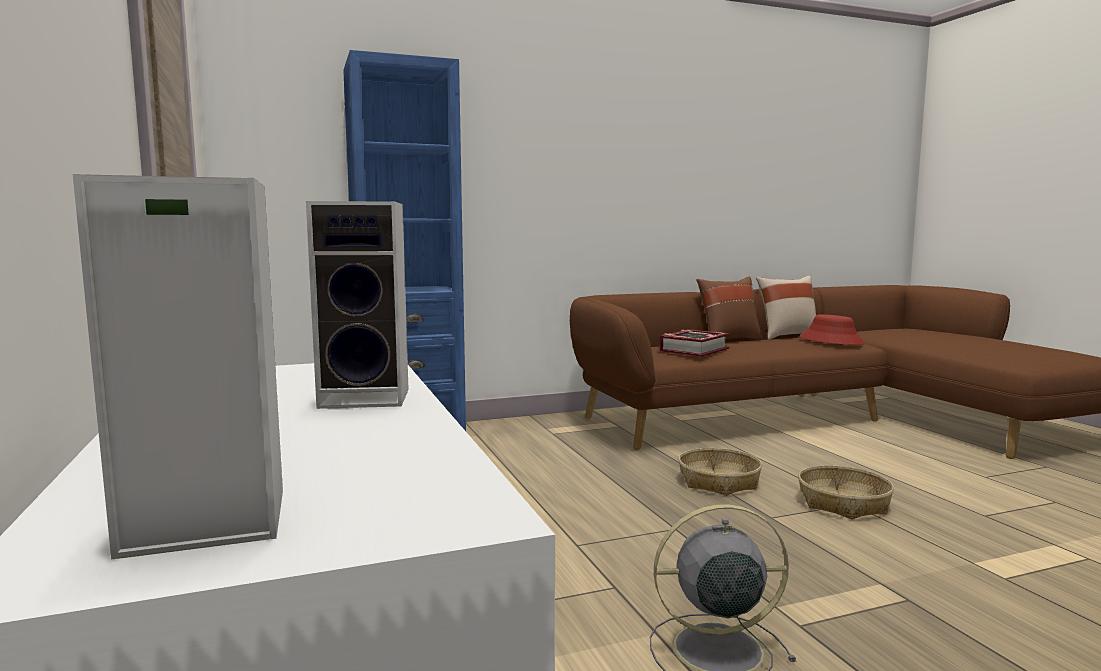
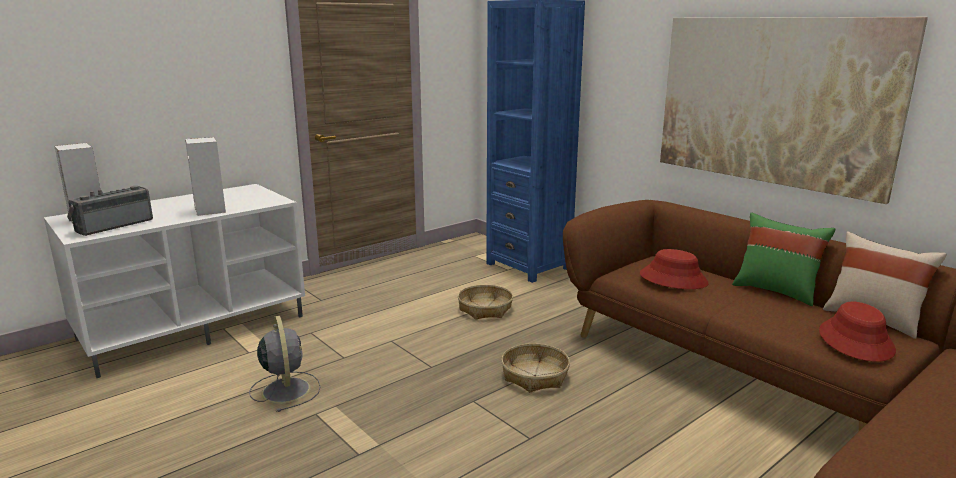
camera: 70 degrees right, 10 degrees up
book [659,329,730,356] -> red hat [640,249,709,289]
brown pillow [696,277,762,340] -> green pillow [732,212,835,306]
basket [798,465,894,519] -> basket moved to [458,285,513,319]
none -> radio [67,186,153,236]
none -> picture [660,17,928,204]

